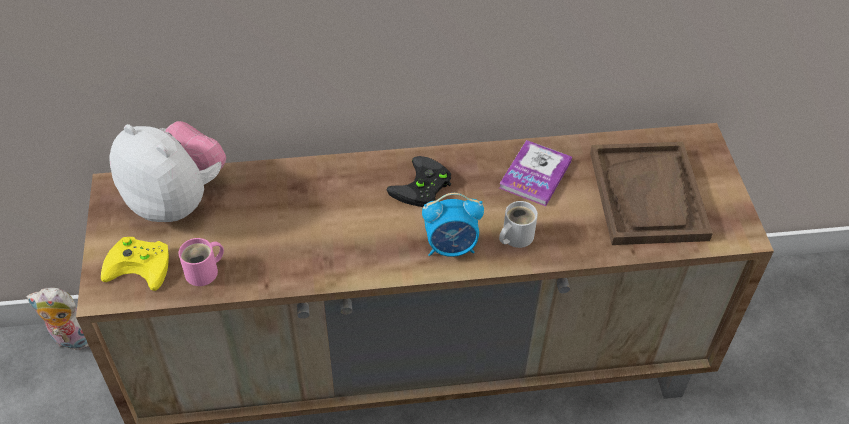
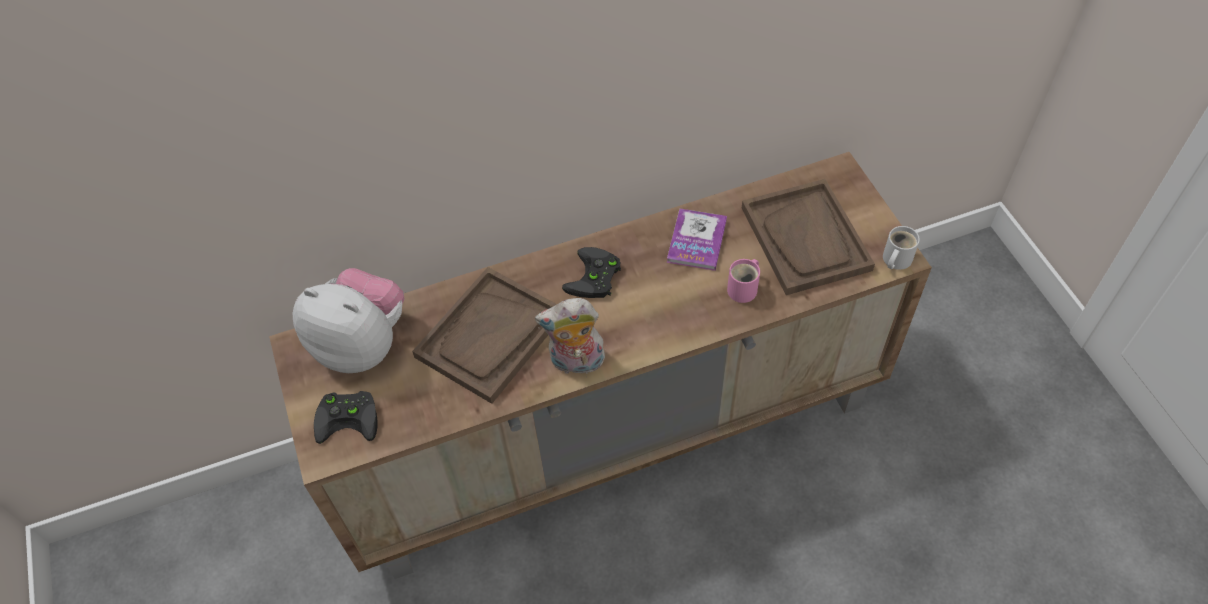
camera: 10 degrees left, 5 degrees up
plush toy [26,288,89,350] -> plush toy moved to [535,298,606,374]
yellow game controller [101,237,169,291] -> black game controller [314,391,377,444]
pink mug [179,238,224,286] -> pink mug moved to [727,259,760,303]
alarm clock [422,193,484,257] -> none
white mug [499,201,538,248] -> white mug moved to [883,226,920,270]
none -> brown tray [412,267,557,404]

